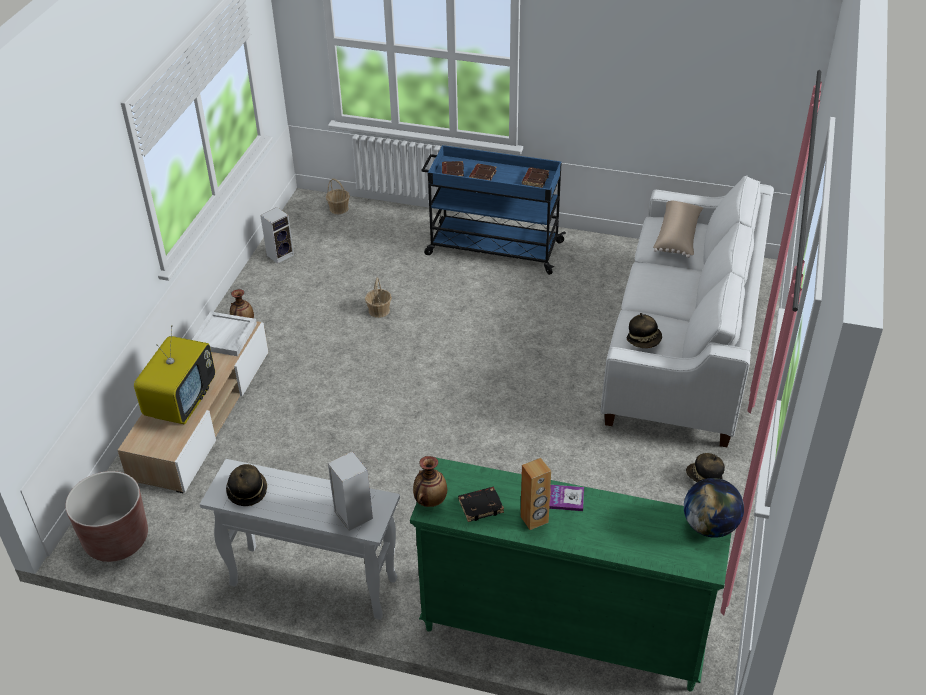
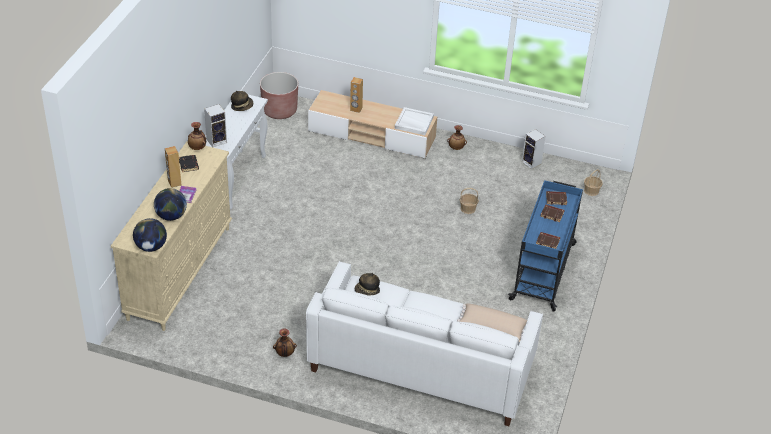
camera: 90 degrees right, 0 degrees up
television [134,325,215,424] -> brown speaker [350,77,363,113]
green dresser [410,457,732,692] -> beige dresser [111,141,232,331]
hat [686,453,725,482] -> vase [273,329,297,357]
none -> globe [154,188,187,221]

